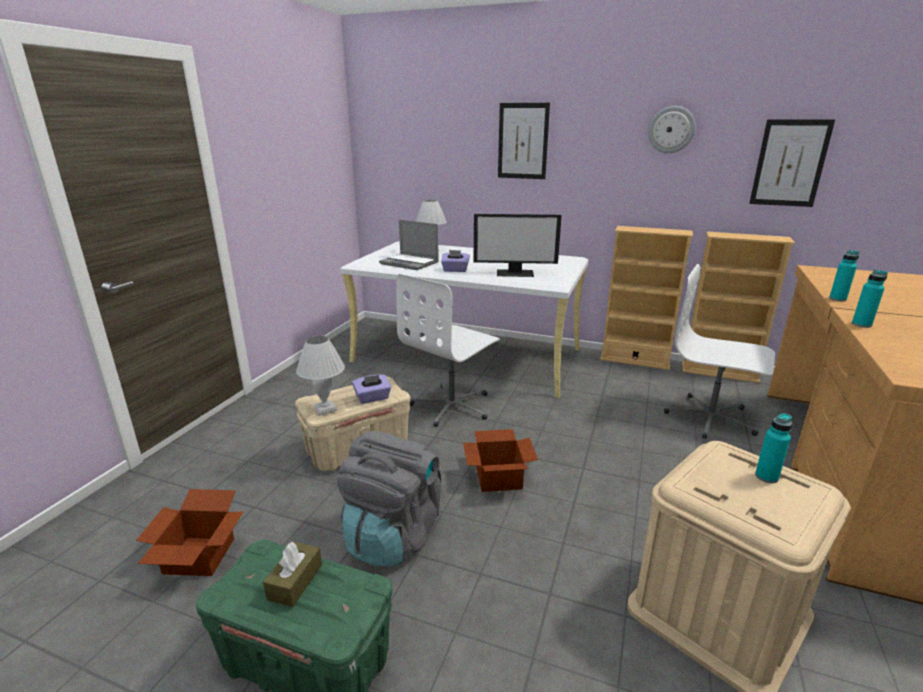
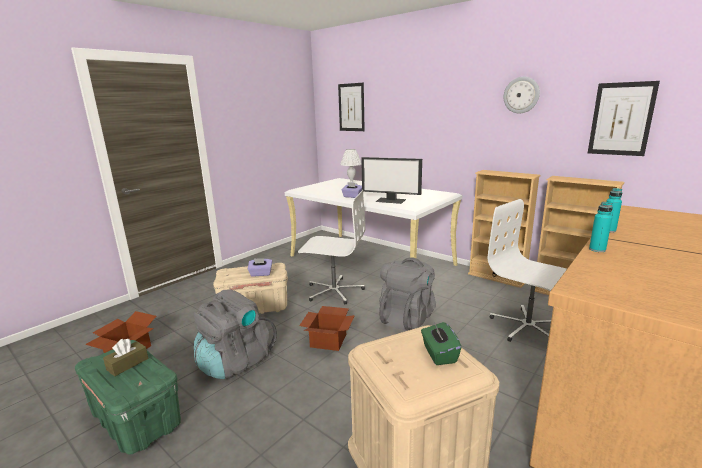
camera: 20 degrees right, 5 degrees down
white table lamp [296,336,345,416] -> none
laptop [379,220,439,270] -> none
white office chair [396,274,500,427] -> white office chair turned 135 degrees counterclockwise [298,190,366,305]
picture [498,103,550,179] -> picture moved to [338,83,365,131]
turquoise bottle [755,413,792,483] -> green tissue box [421,322,462,365]
none -> grey backpack [379,257,436,331]

